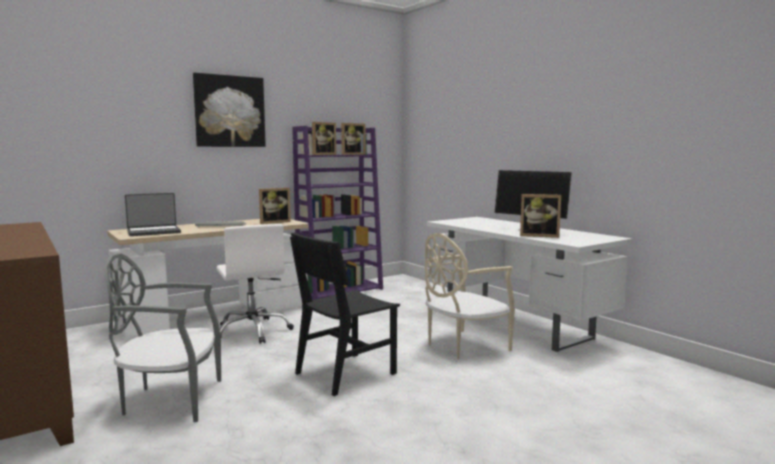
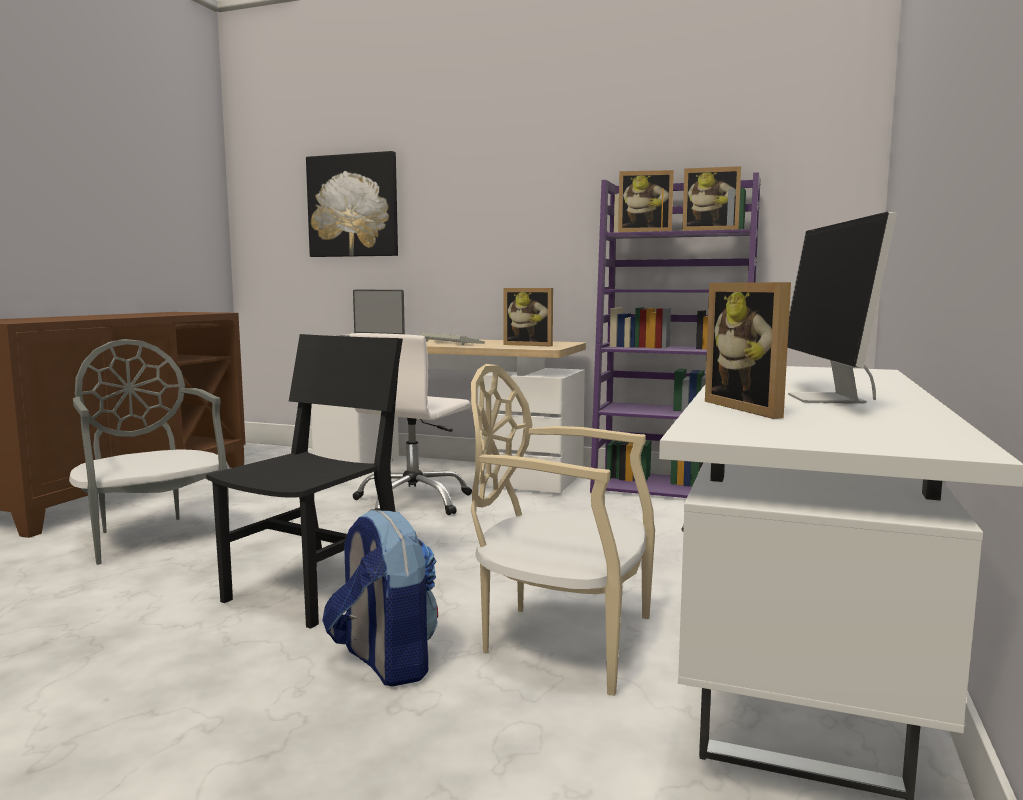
camera: 55 degrees right, 0 degrees up
picture [193,73,266,147] -> picture moved to [306,151,398,257]
black chair [290,232,400,396] -> black chair turned 105 degrees clockwise [206,334,403,629]
none -> backpack [322,509,438,687]

